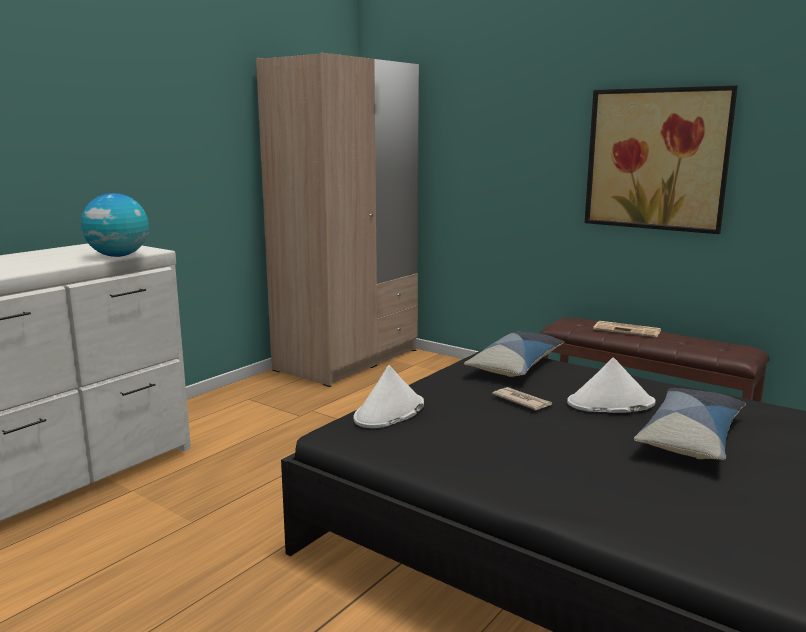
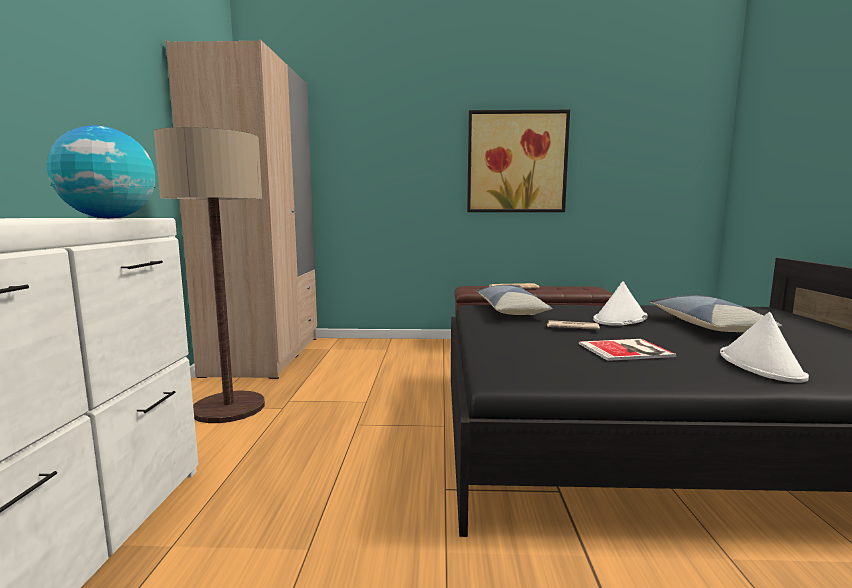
camera: 35 degrees left, 5 degrees down
white hat [353,365,424,428] -> white hat moved to [720,312,809,383]
none -> floor lamp [154,127,265,423]
none -> book [579,339,676,361]

